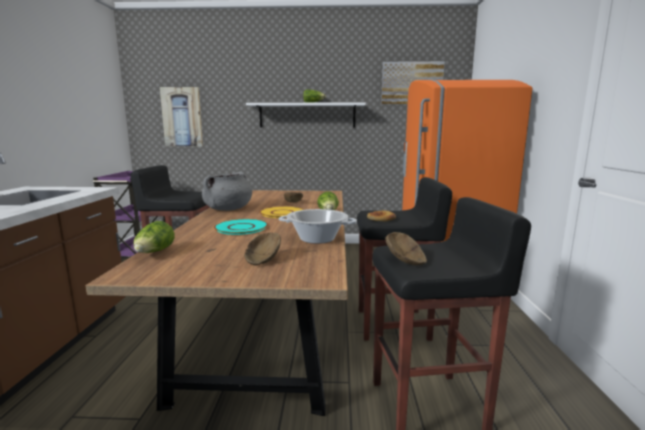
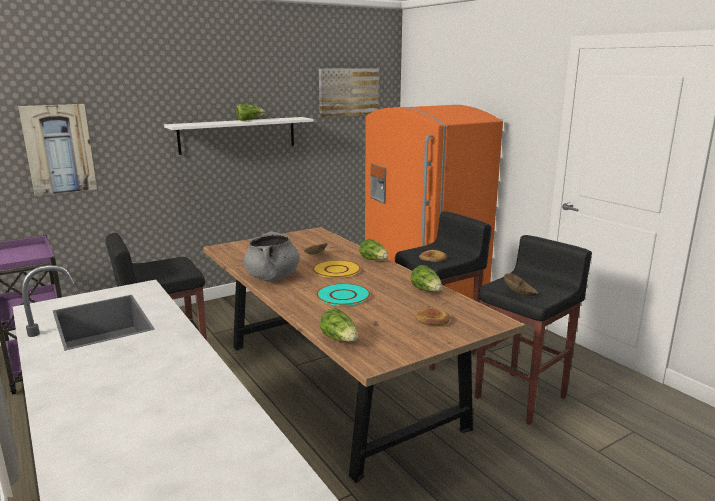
camera: 35 degrees left, 5 degrees up
brown bowl [244,232,281,265] -> bread [416,308,450,326]
cooking pot [279,209,357,244] -> lettuce [411,265,442,291]

